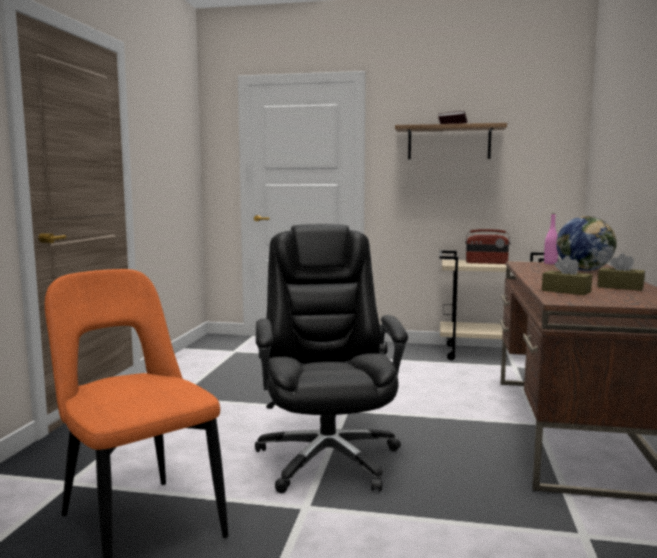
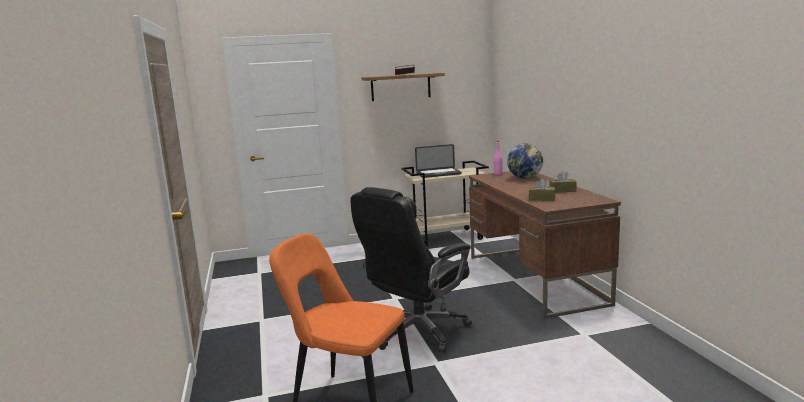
camera: 25 degrees left, 5 degrees up
black office chair [255,224,408,493] -> black office chair turned 105 degrees counterclockwise [350,187,472,353]
radio [465,229,511,264] -> laptop [415,144,462,178]

